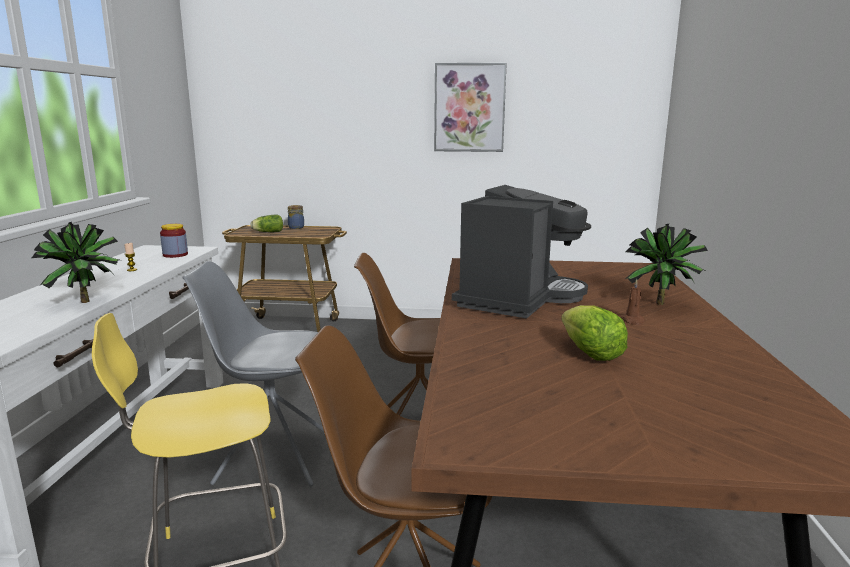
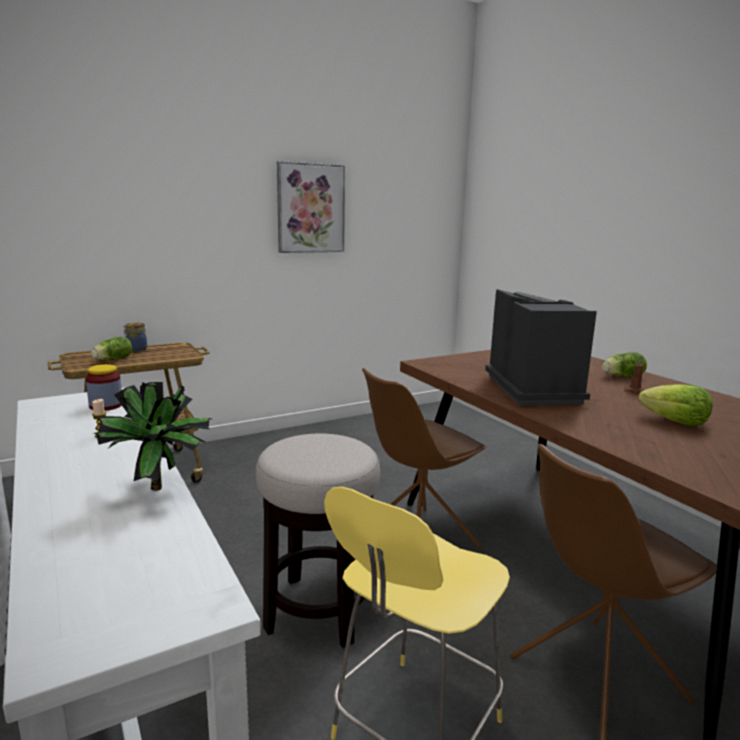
camera: 35 degrees left, 0 degrees up
grey chair [182,261,324,487] -> stool [256,434,380,648]
potted plant [625,224,708,305] -> lettuce [602,352,647,377]

